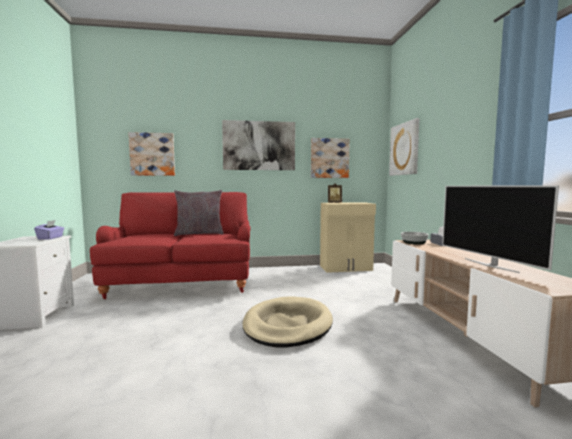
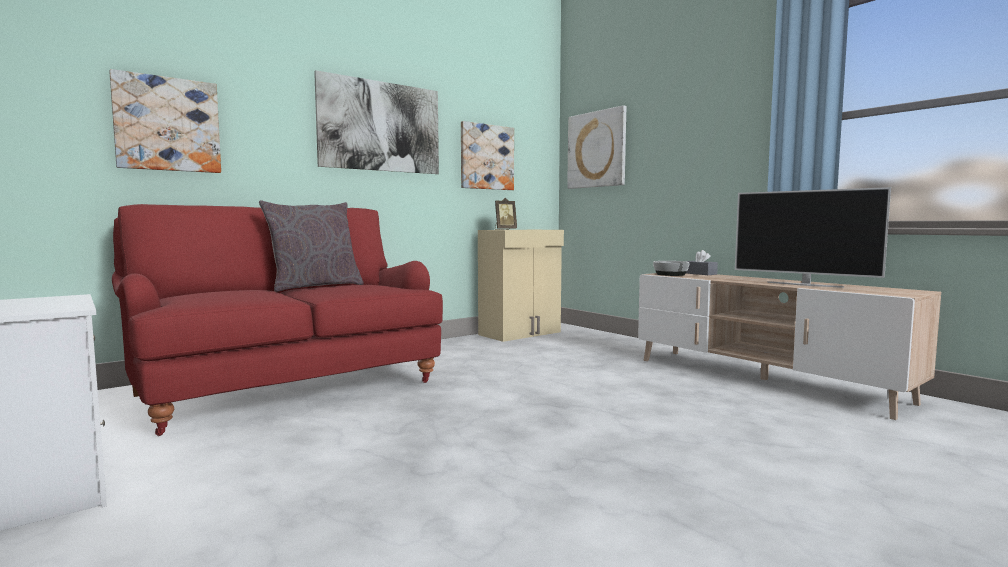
camera: 30 degrees left, 0 degrees up
purple tissue box [34,220,64,240] -> none
beige dog bed [243,296,333,348] -> none

